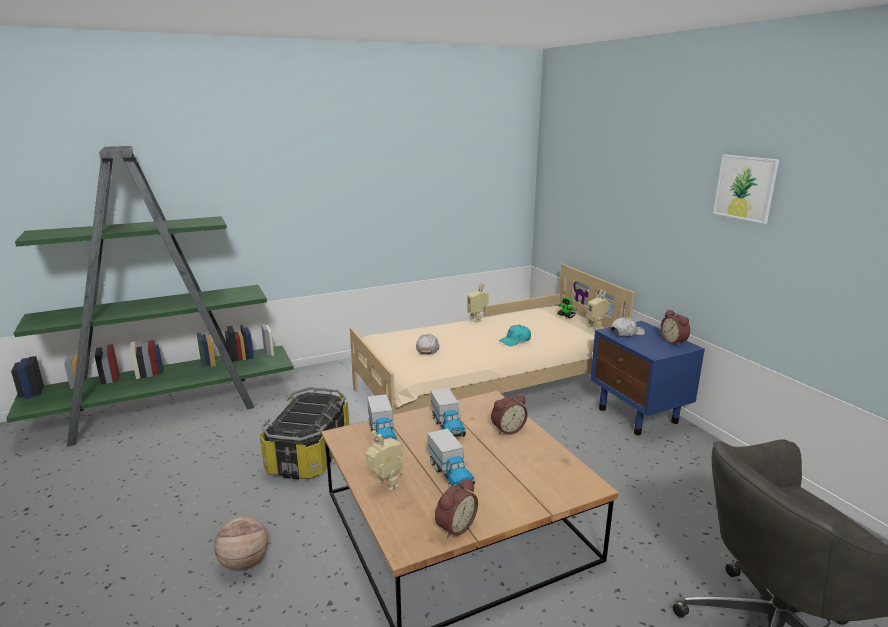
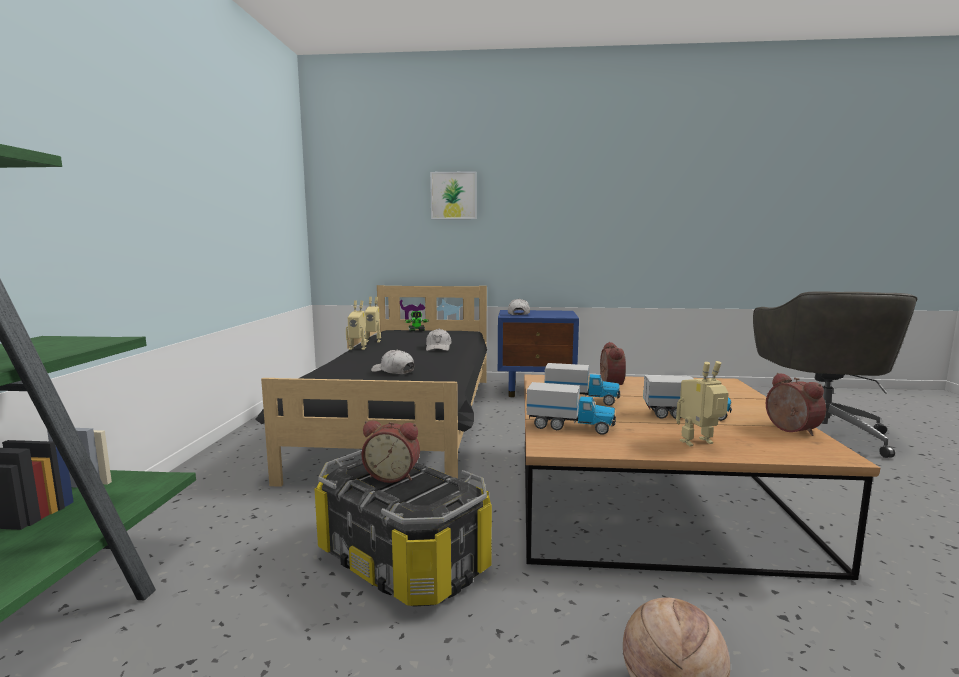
camera: 60 degrees left, 10 degrees down
beige bed [350,264,634,415] -> black bed [255,285,487,487]
turquoise cap [499,325,531,346] -> white cap [426,329,451,351]
toy robot [586,289,609,330] -> toy robot moved to [365,297,381,342]
alarm clock [660,309,690,346] -> alarm clock moved to [361,420,420,483]
picture [713,155,779,224] -> picture moved to [430,171,477,219]

